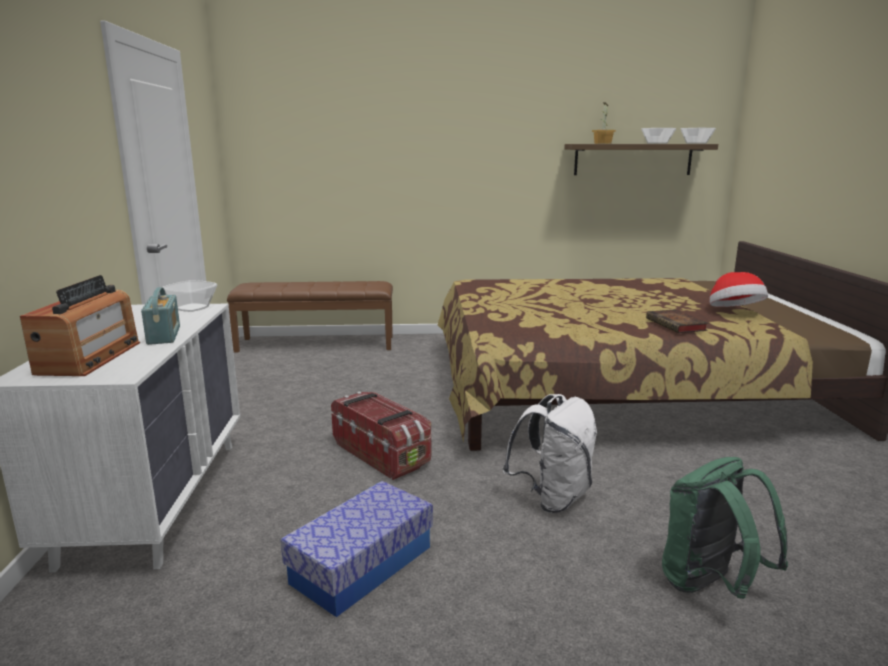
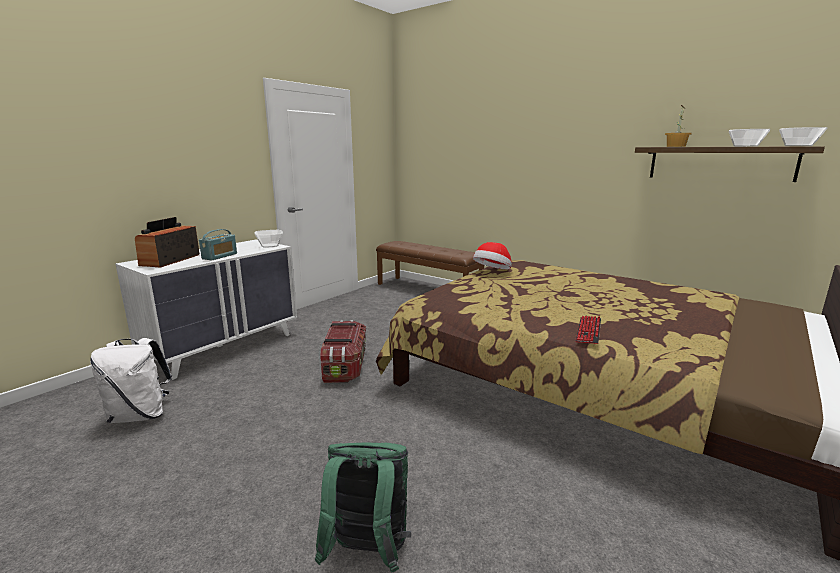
camera: 40 degrees right, 0 degrees up
radio [20,275,140,376] -> radio turned 150 degrees clockwise [135,217,200,267]
storage box [281,481,433,617] -> none
white backpack [503,394,597,513] -> white backpack moved to [90,338,173,423]
book [646,309,709,333] -> keyboard [575,316,601,344]
hat [709,272,768,307] -> hat moved to [473,242,512,270]

